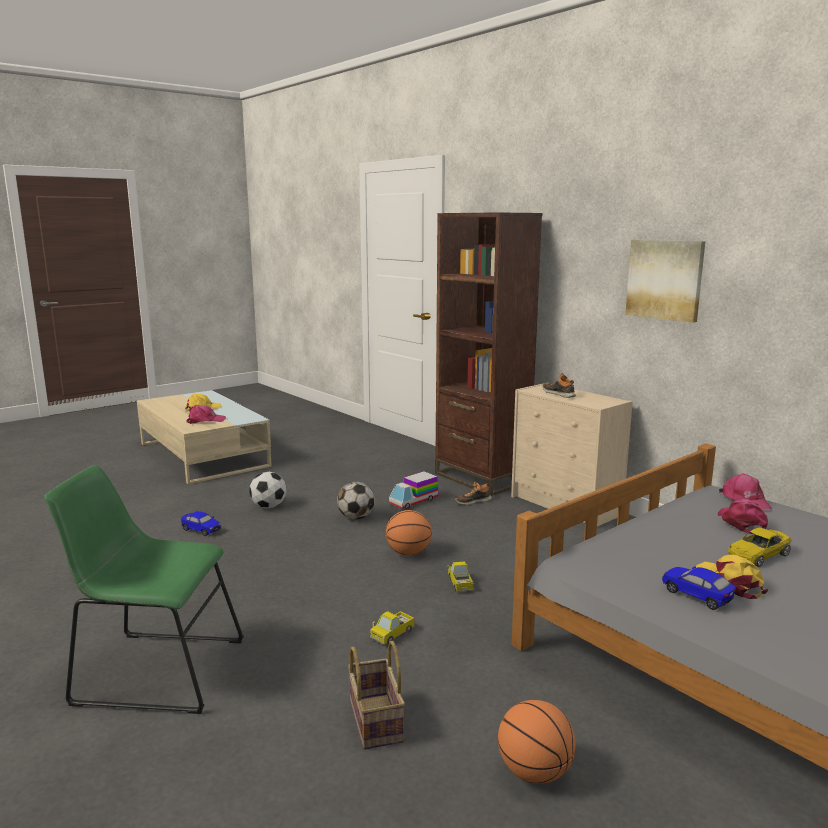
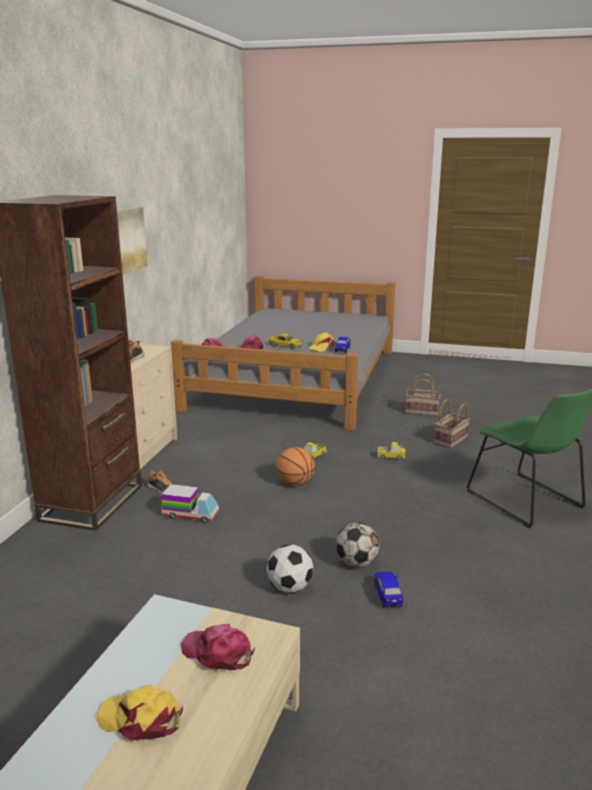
camera: 125 degrees left, 5 degrees up
football [337,481,375,519] -> football moved to [336,522,380,567]
basketball [498,700,576,784] -> basket [405,373,441,416]

